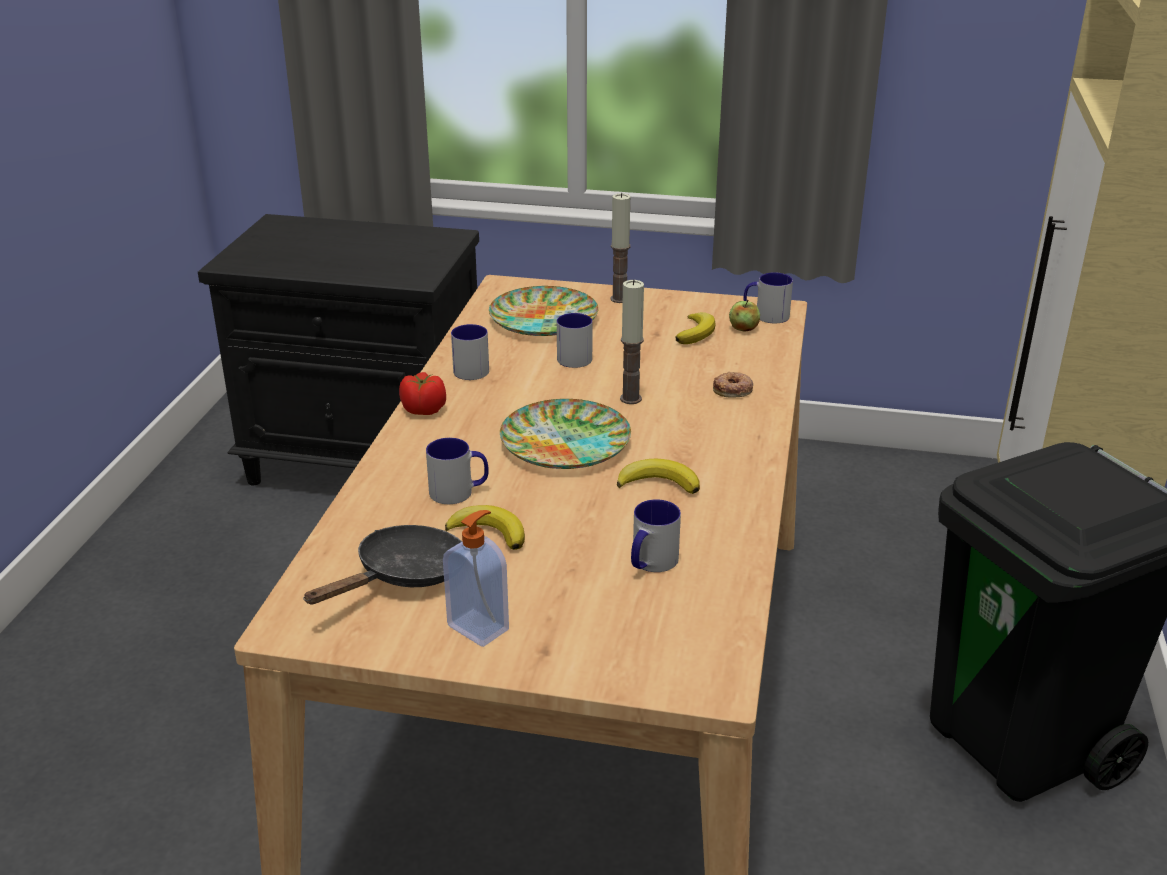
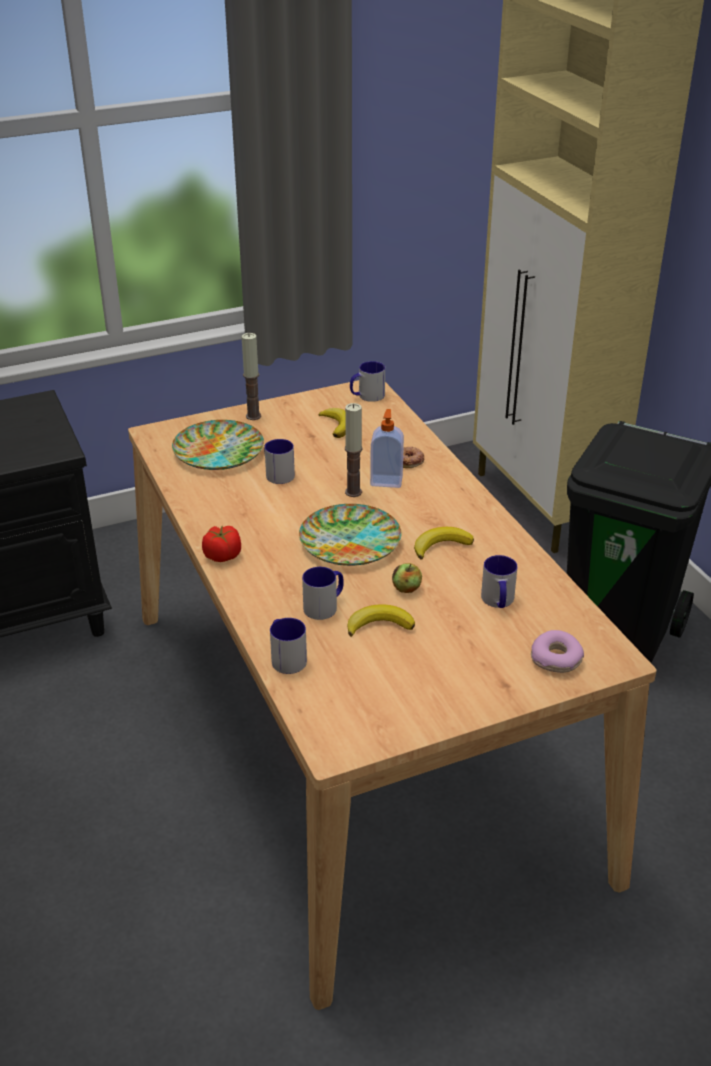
camera: 35 degrees left, 5 degrees up
black frying pan [303,525,462,605] -> none
soap dispenser [443,510,509,647] -> soap dispenser moved to [370,409,404,488]
mug [451,324,489,380] -> mug moved to [270,618,307,674]
apple [729,300,760,332] -> apple moved to [392,563,422,593]
none -> donut [531,630,584,673]

